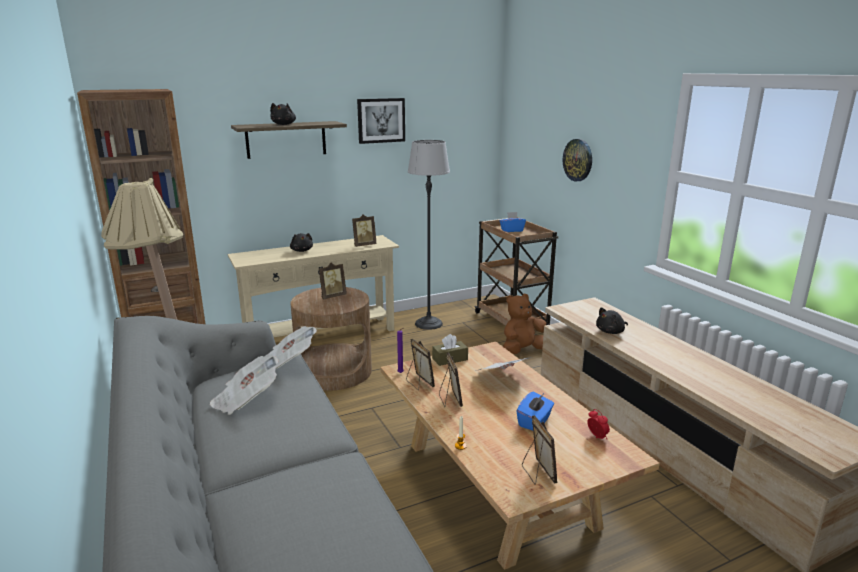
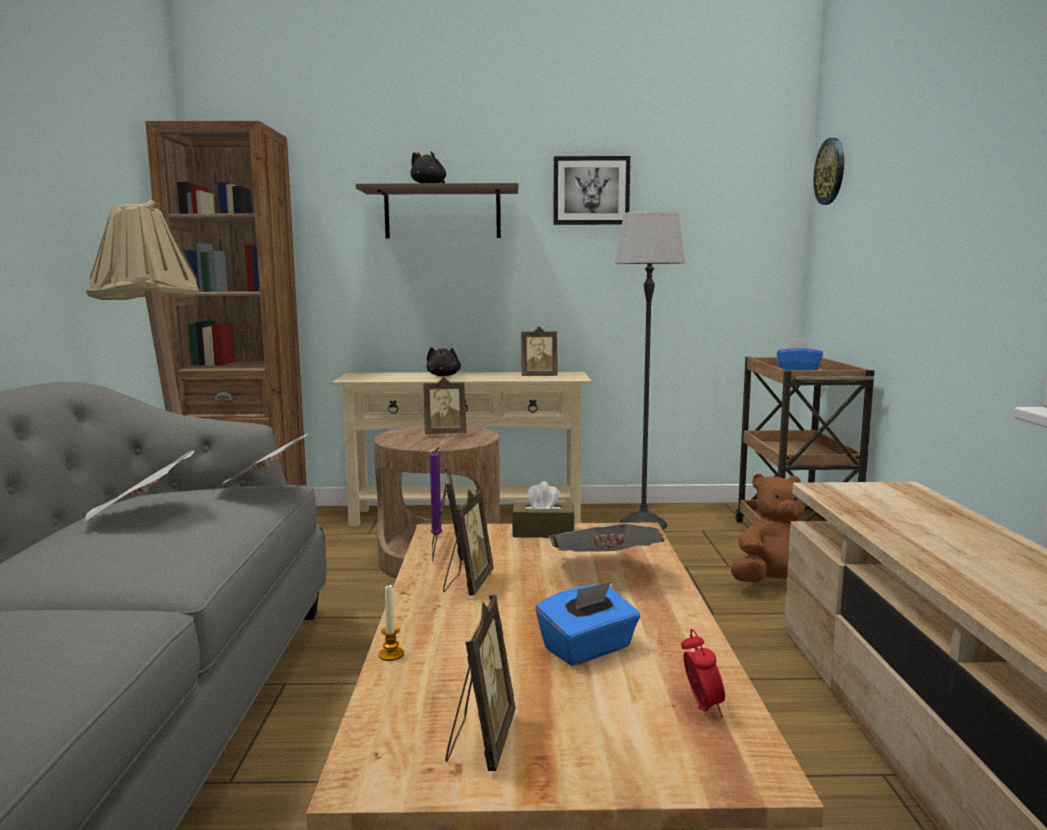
camera: 25 degrees right, 10 degrees down
wall clock [563,139,592,182] -> wall clock moved to [813,138,844,205]
black plush toy [596,308,628,334] -> none

